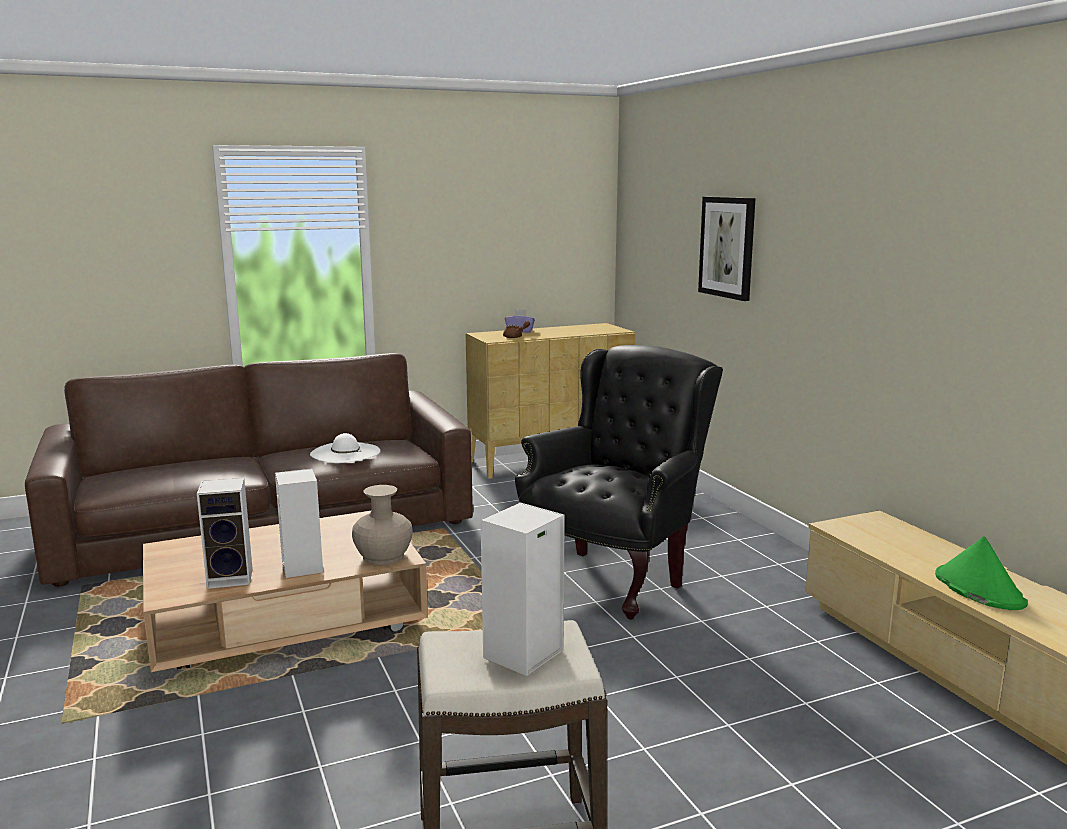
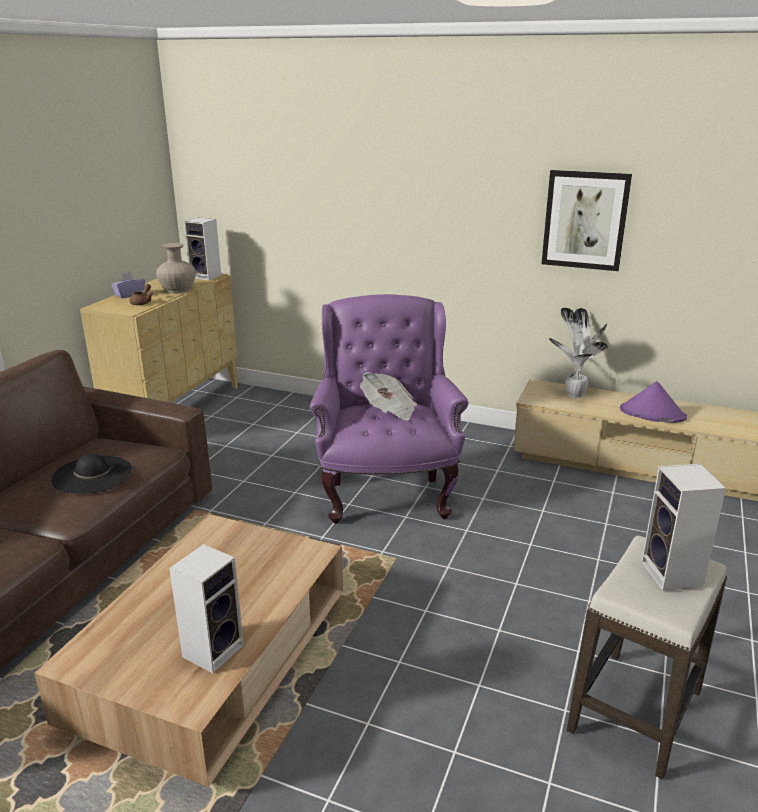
camera: 45 degrees left, 10 degrees up
speaker [275,469,323,578] -> speaker moved to [184,217,221,280]
white hat [310,433,380,463] -> black hat [52,454,132,494]
beige vase [352,485,413,565] -> beige vase moved to [156,243,196,293]
black armchair [515,345,723,619] -> purple armchair [310,294,468,524]
picture [698,197,756,301] -> picture moved to [541,170,632,271]
green hat [935,536,1028,610] -> purple hat [620,381,687,423]
none -> newspaper [360,372,417,420]
none -> potted plant [549,308,608,398]

